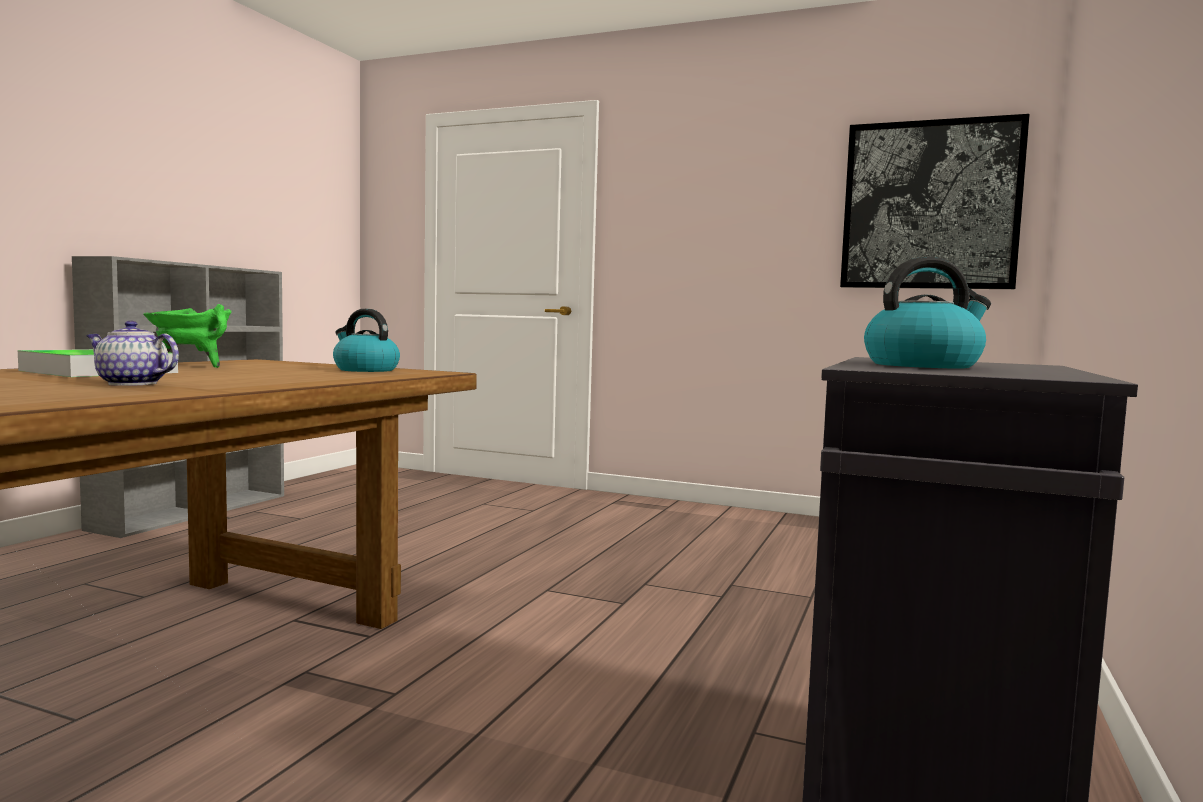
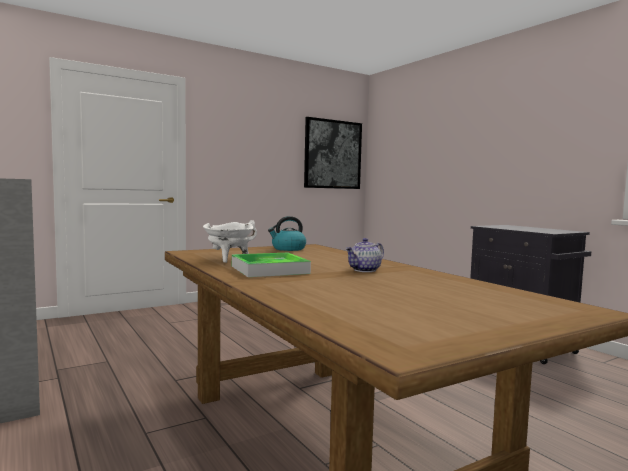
camera: 55 degrees left, 0 degrees up
green cooking pot [143,304,231,368] -> white cooking pot [203,220,257,263]
kettle [864,257,991,368] -> none

